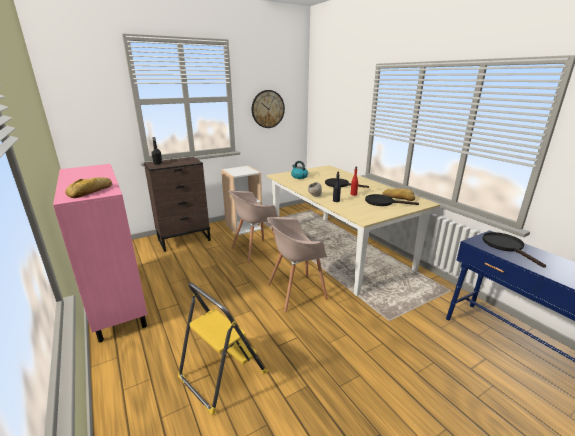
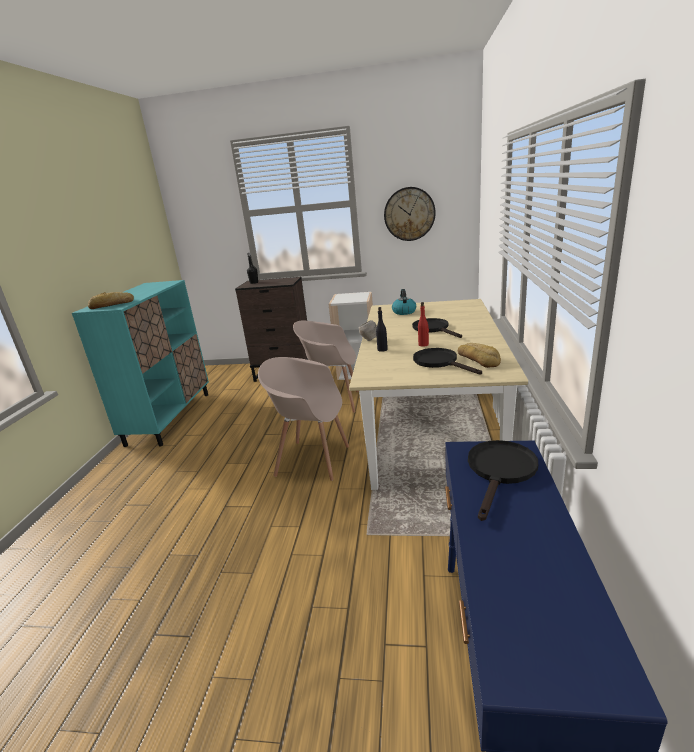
camera: 40 degrees right, 0 degrees up
pink cabinet [53,164,148,343] -> turquoise cabinet [72,280,209,447]
yellow step ladder [178,282,268,415] -> none

